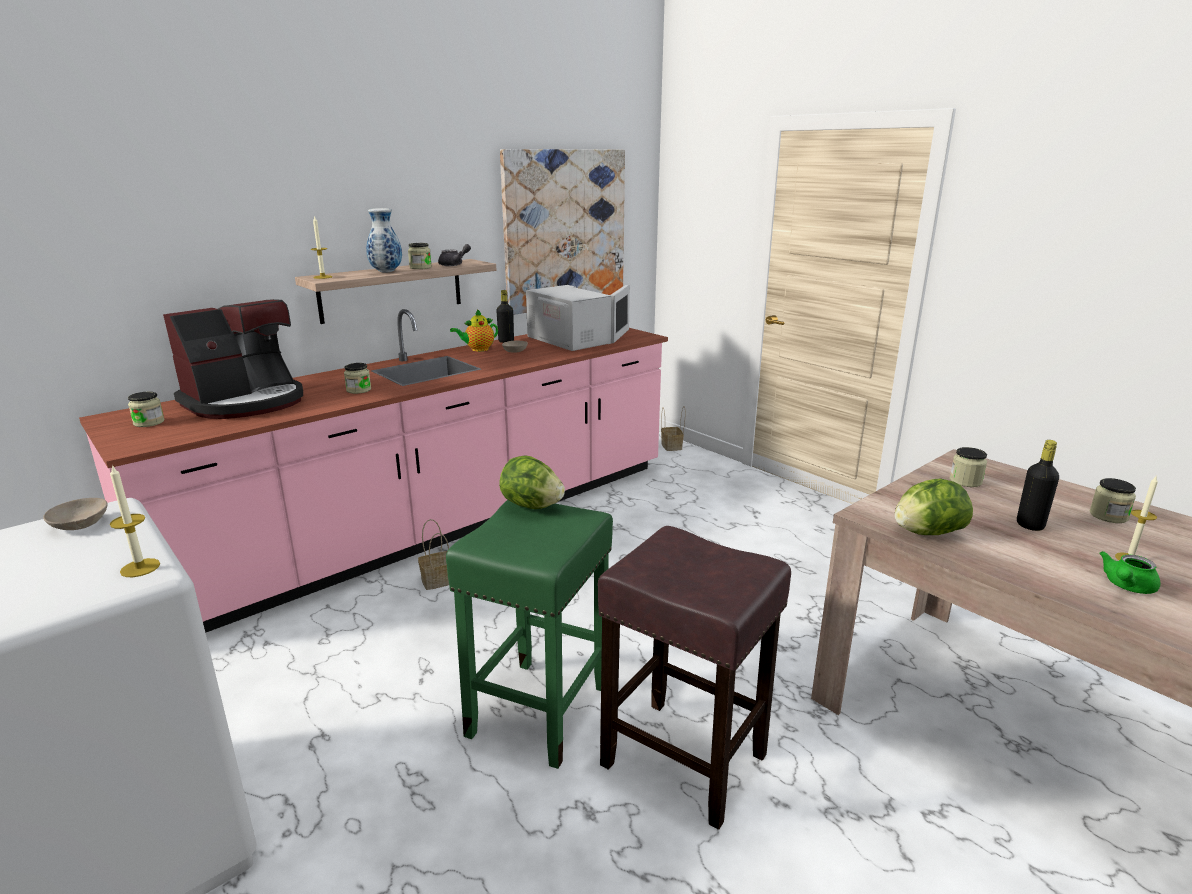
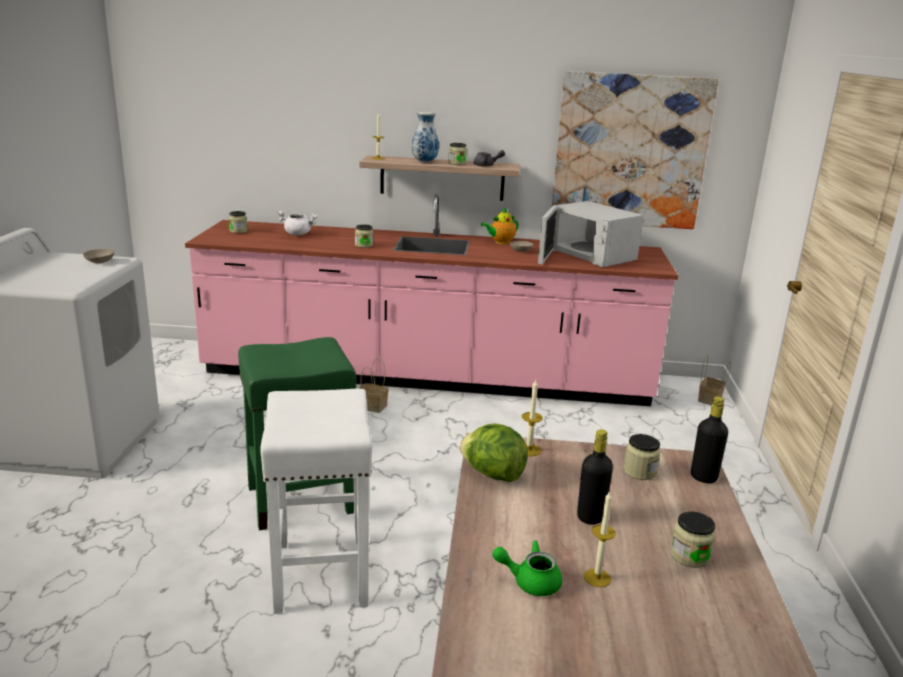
camera: 45 degrees right, 0 degrees up
candle [110,465,160,577] -> candle moved to [522,380,543,456]
coffee machine [163,299,303,419] -> white cooking pot [278,211,318,235]
teapot [450,309,498,351] -> teapot turned 45 degrees counterclockwise [481,207,519,244]
black bottle [496,290,514,343] -> black bottle moved to [691,396,728,483]
lettuce [499,456,565,509] -> none
white microwave [526,285,630,351] -> white microwave turned 135 degrees clockwise [538,201,643,267]
brown stool [598,526,791,830] -> white stool [260,389,372,614]

